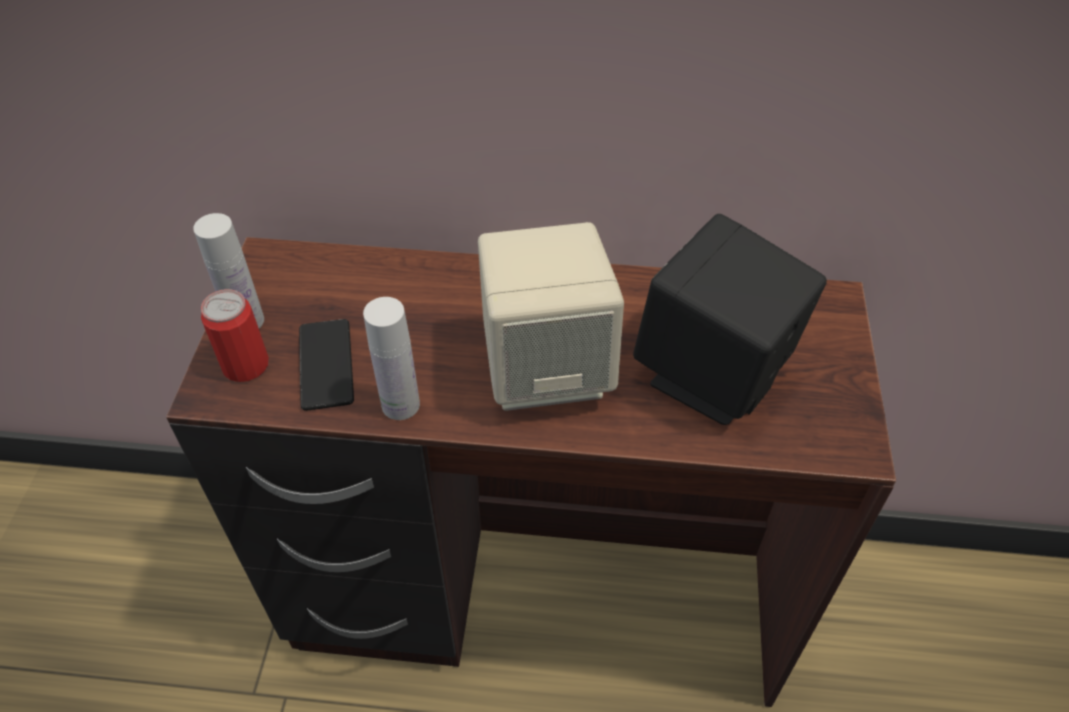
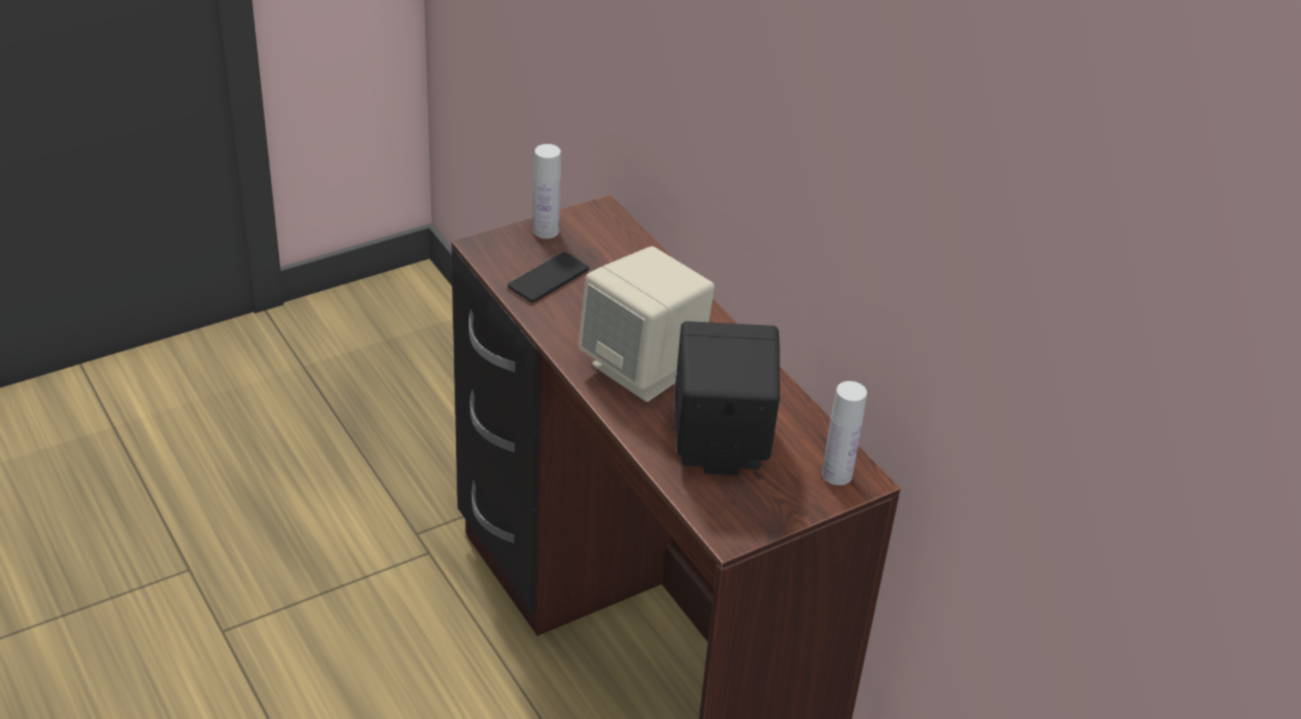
camera: 50 degrees right, 10 degrees down
can [201,289,269,382] -> none
white bottle [363,297,420,420] -> white bottle moved to [822,381,867,485]

